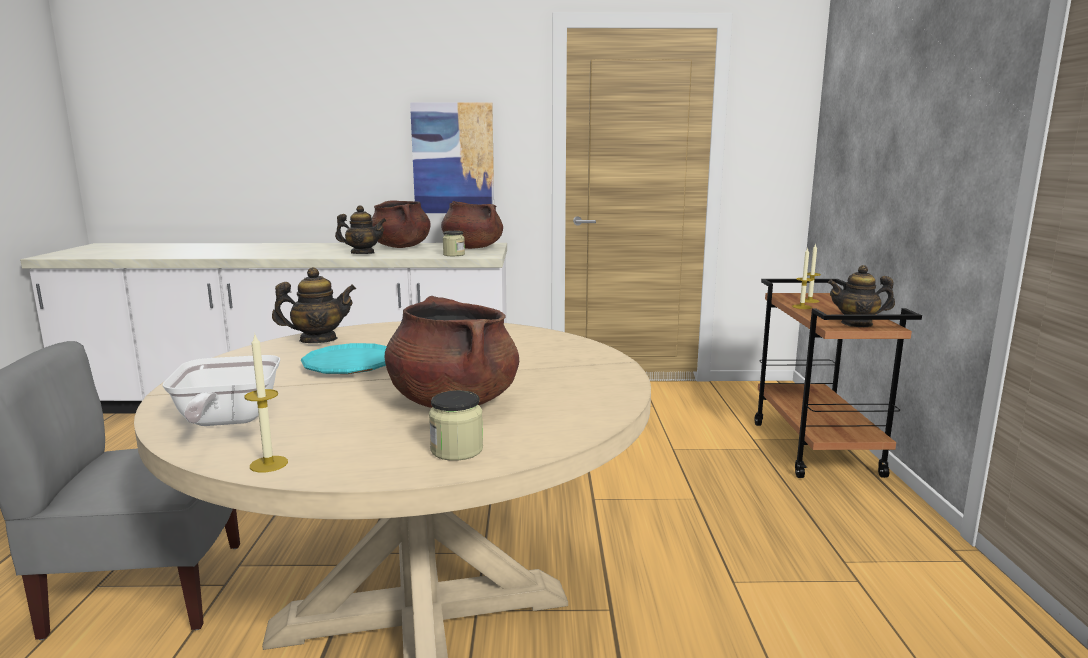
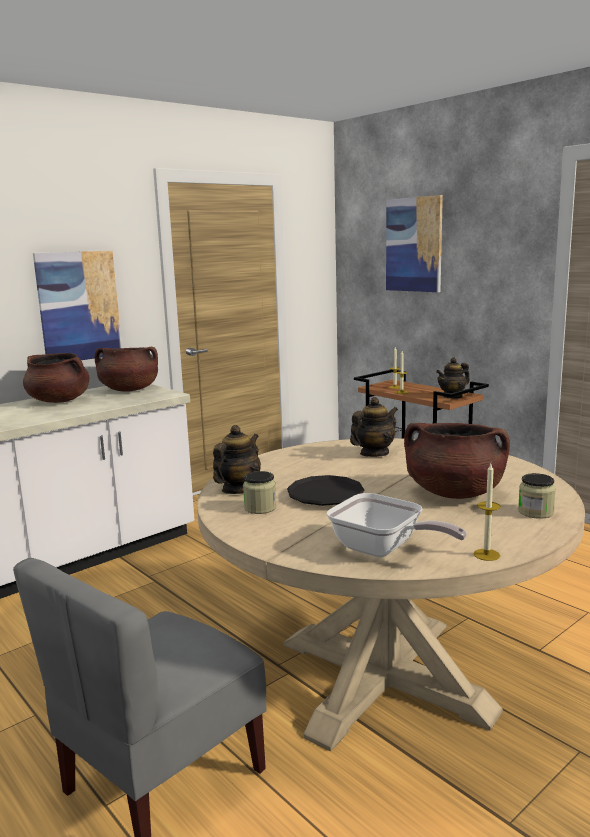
camera: 40 degrees left, 0 degrees up
turquoise plate [301,343,387,374] -> black plate [287,475,365,506]
teapot [335,205,386,254] -> teapot moved to [350,397,398,457]
jar [443,231,465,256] -> jar moved to [243,471,277,514]
none -> picture [386,195,443,292]

